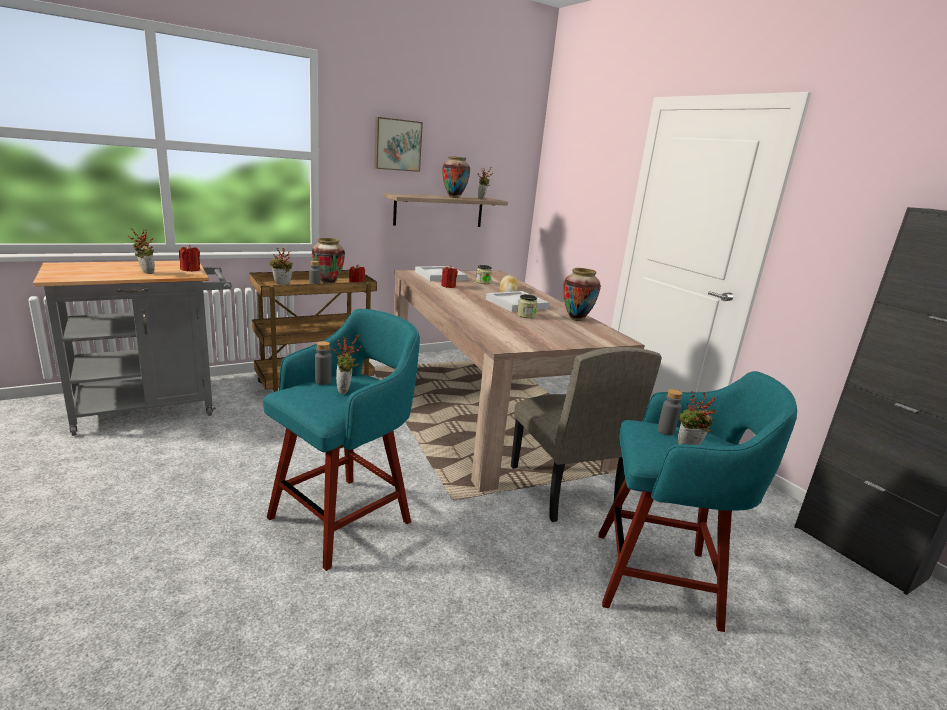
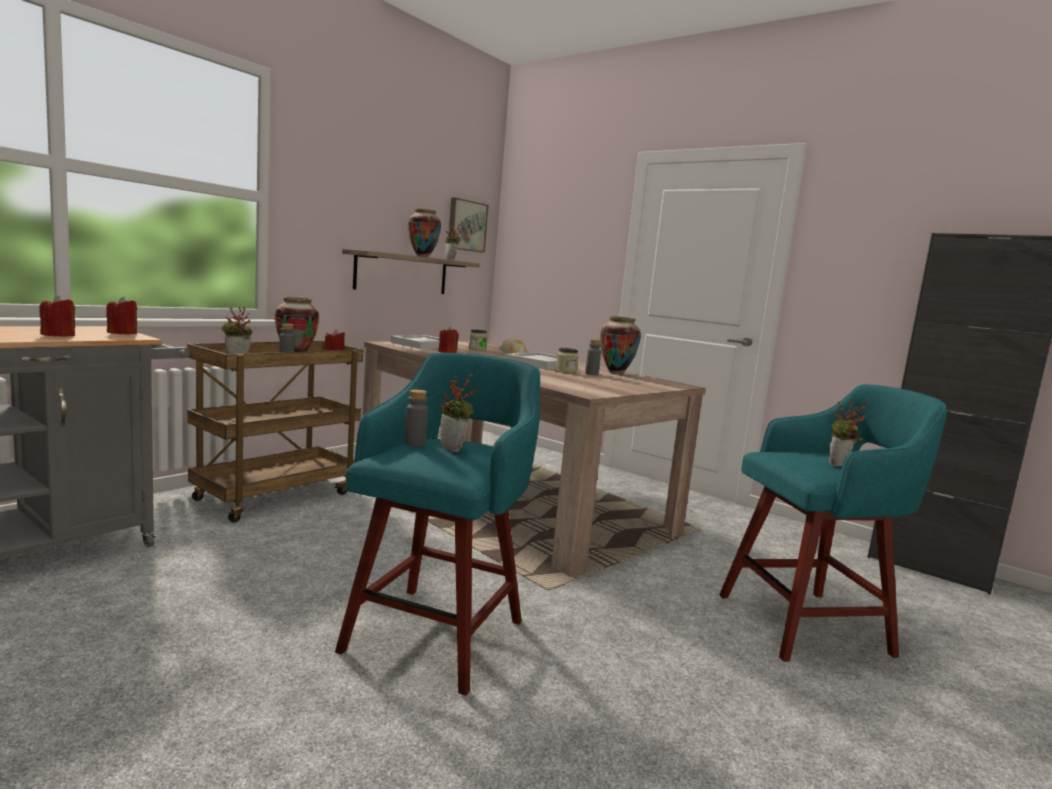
camera: 20 degrees left, 10 degrees down
potted plant [128,228,155,274] -> red candle [39,296,75,337]
picture [374,117,423,172] -> picture moved to [448,198,488,253]
beige chair [511,347,662,522] -> none
grey bottle [657,389,683,436] -> grey bottle moved to [585,339,601,375]

